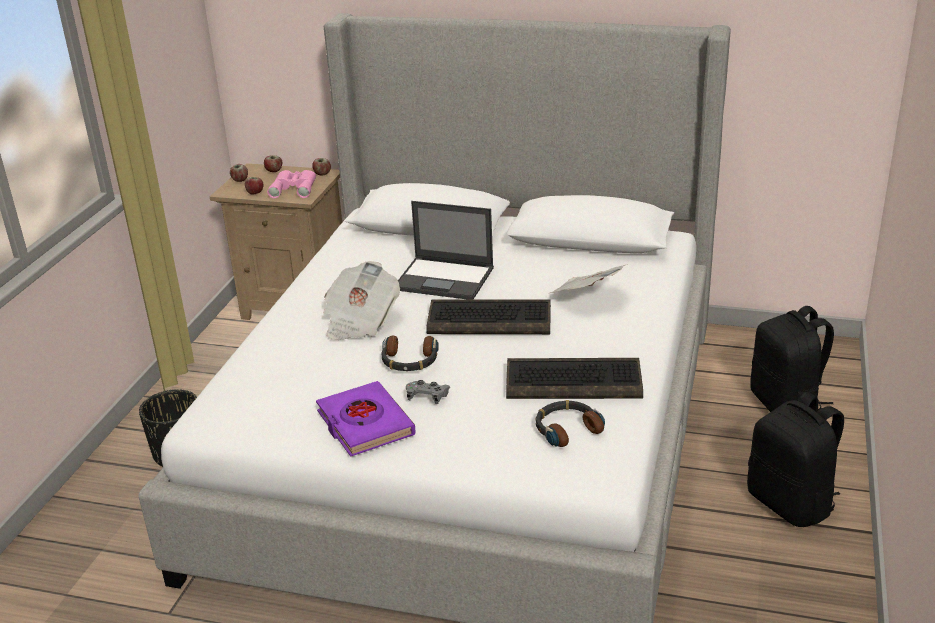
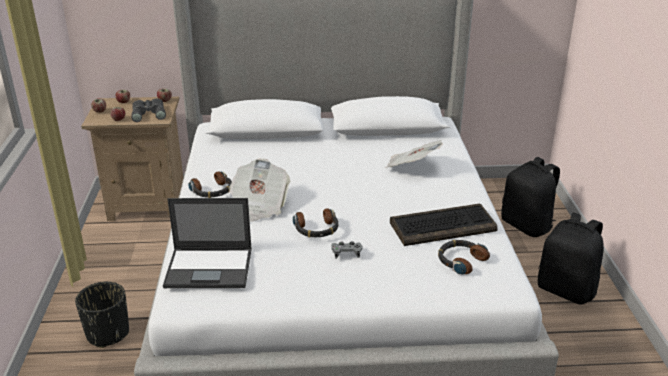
camera: 20 degrees left, 0 degrees up
pink binoculars [267,170,316,199] -> grey binoculars [131,98,166,122]
purple book [316,381,416,457] -> none
laptop [398,201,494,299] -> laptop moved to [163,198,252,288]
keyboard [426,299,551,334] -> none
none -> headphones [188,172,232,198]

